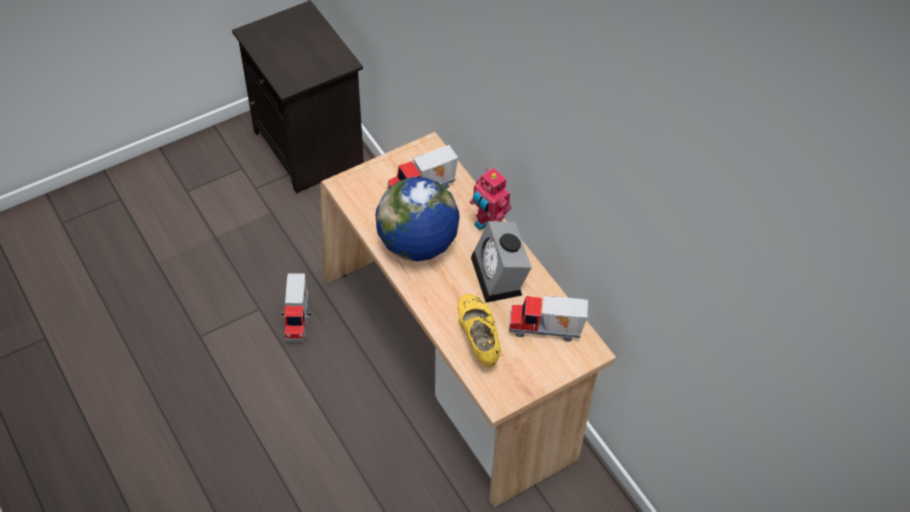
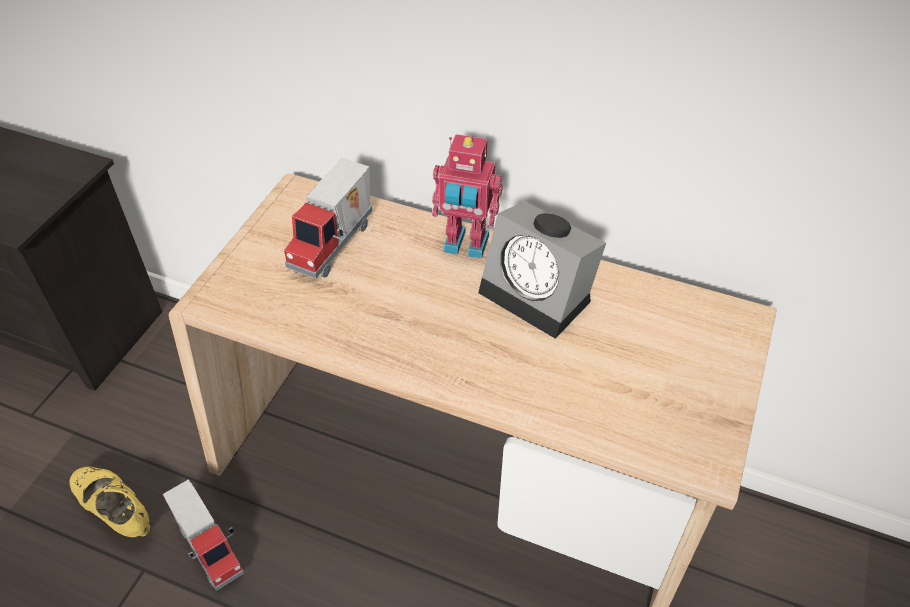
camera: 35 degrees left, 5 degrees down
globe [376,177,460,261] -> none
yellow shoe [458,294,500,367] -> yellow shoe moved to [69,466,150,537]
toy truck [509,296,588,342] -> none

